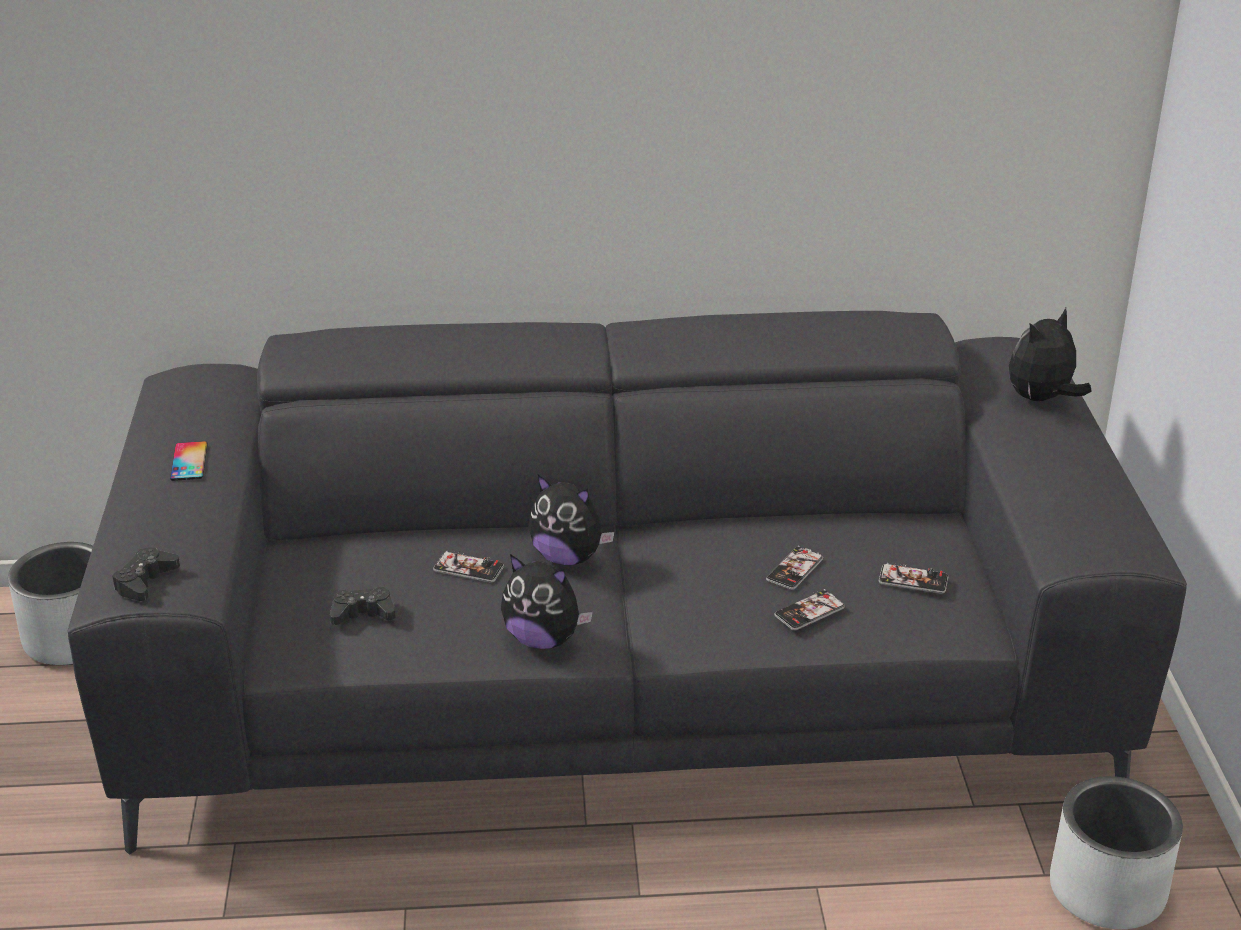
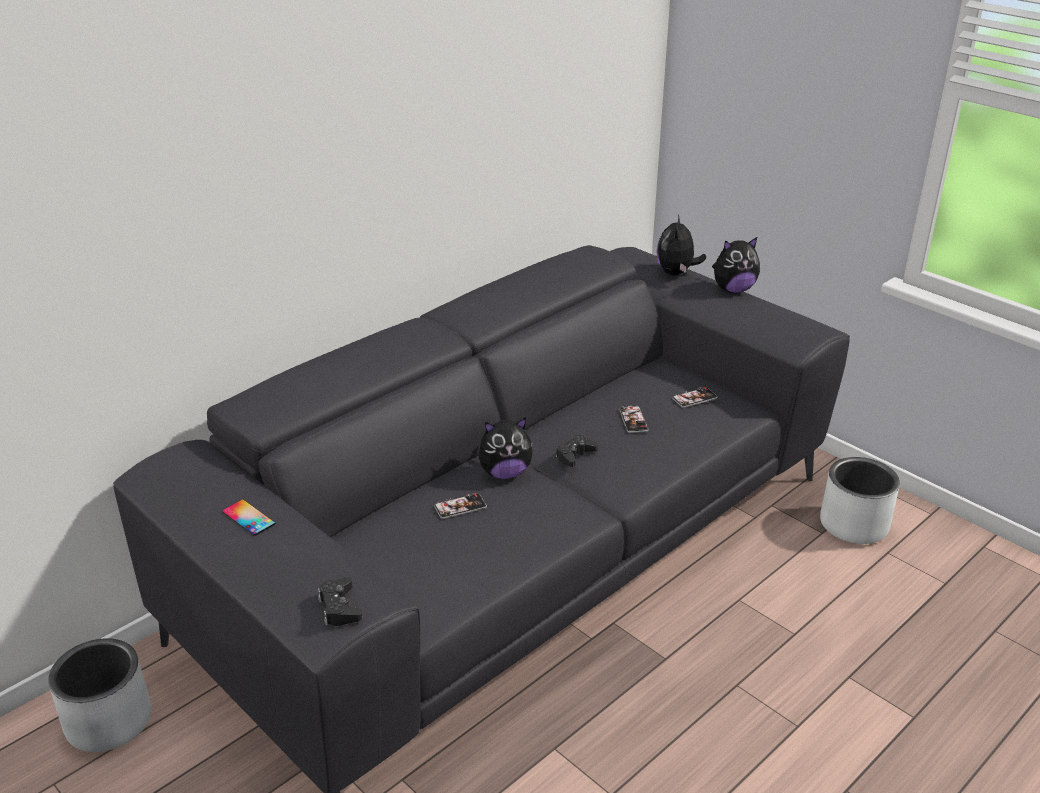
camera: 40 degrees left, 0 degrees up
black game controller [330,587,396,625] -> black game controller moved to [556,435,598,467]
plush toy [501,554,593,649] -> plush toy moved to [712,236,760,293]
phone [774,589,845,631] -> none

